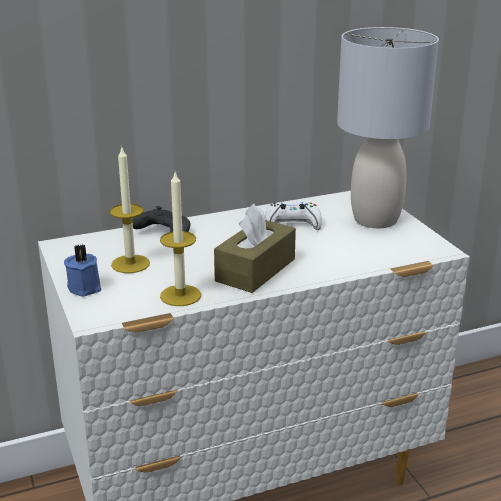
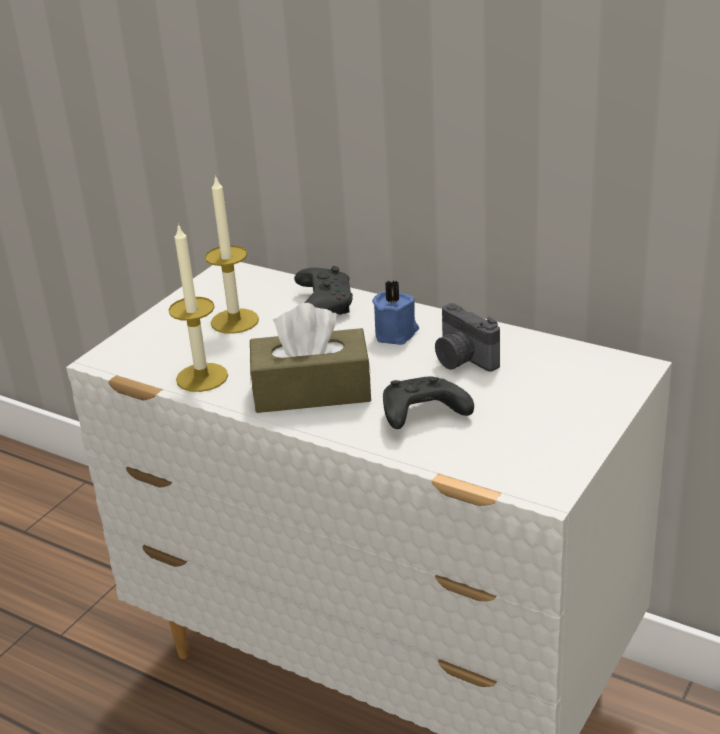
camera: 55 degrees right, 5 degrees up
blue candle [64,244,101,297] -> blue candle moved to [372,281,419,345]
white game controller [265,202,322,230] -> camera [435,303,500,372]
grey table lamp [337,27,439,228] -> none
none -> black game controller [383,376,474,429]

